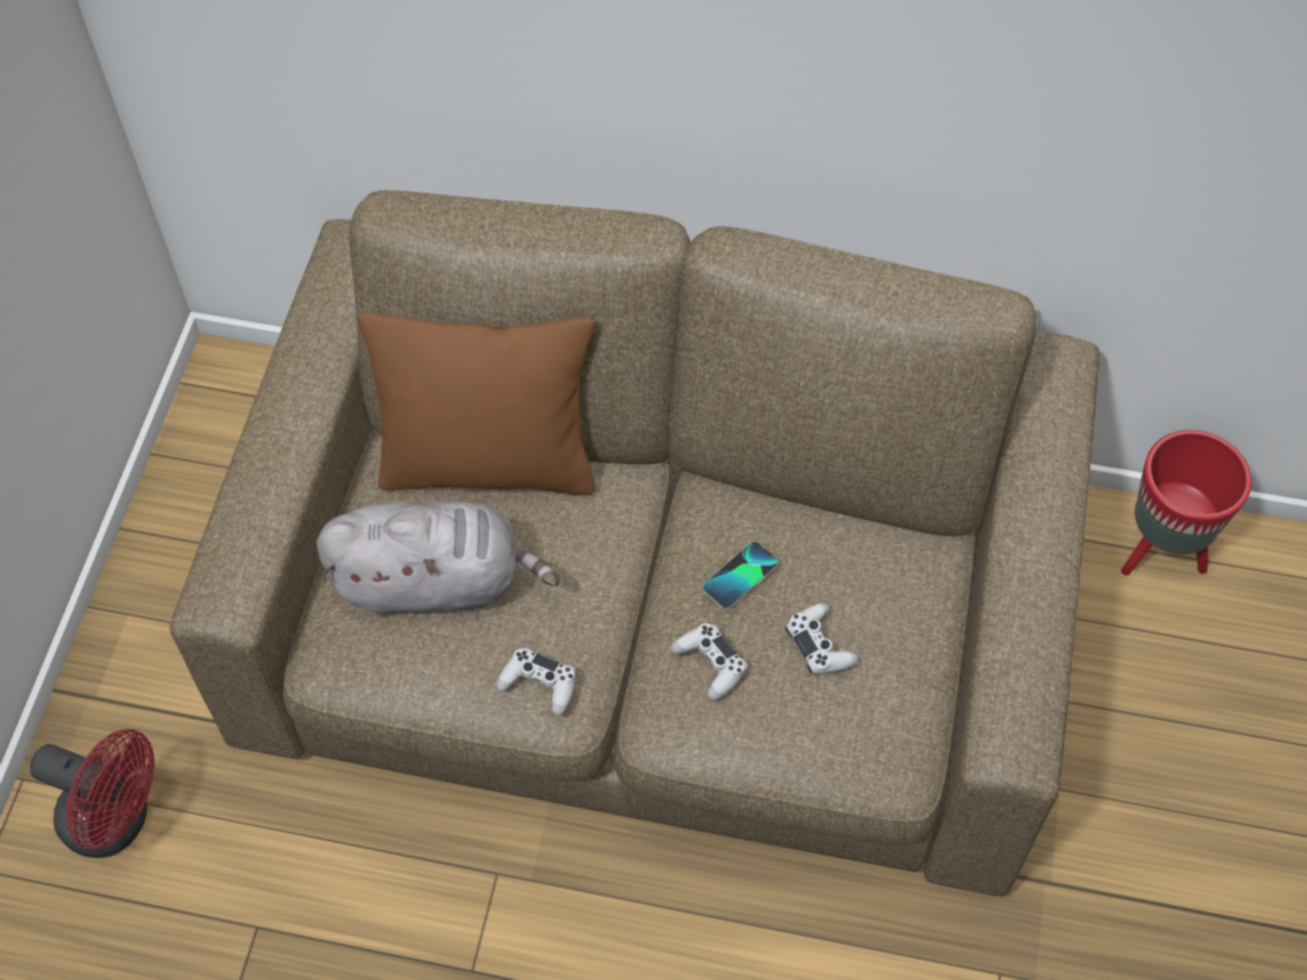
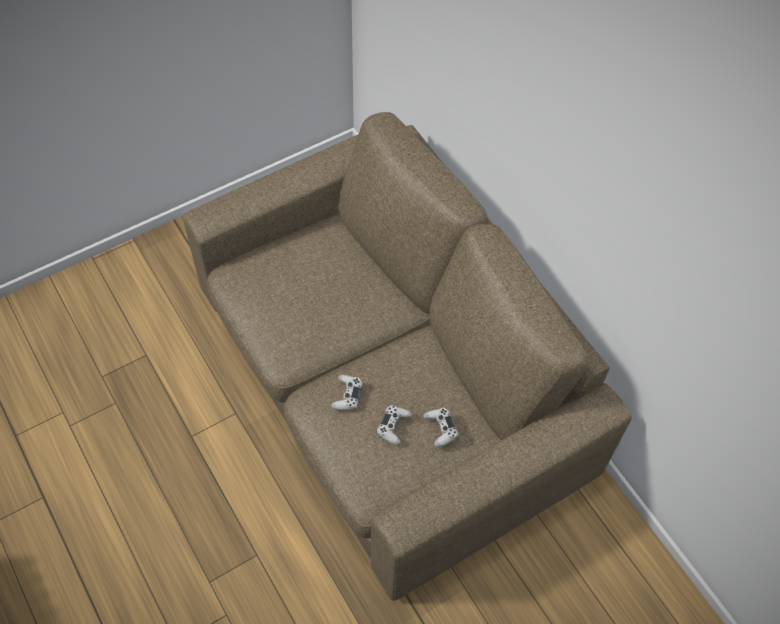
camera: 45 degrees right, 0 degrees up
red fan [30,729,155,858] -> none
grey plush toy [316,501,559,617] -> none
brown pillow [358,313,595,495] -> none
white game controller [496,648,576,716] -> white game controller moved to [423,408,459,447]
phone [702,541,778,610] -> none
red planter [1121,430,1252,576] -> none

